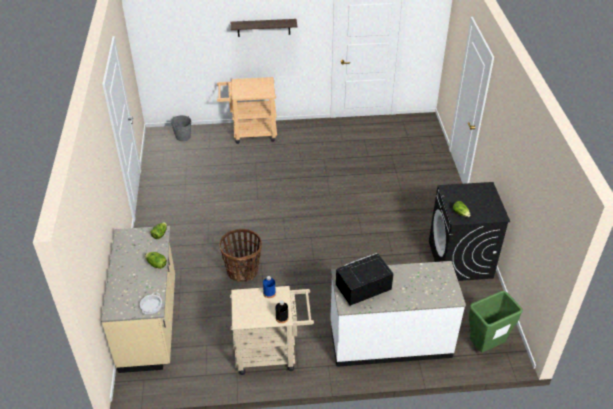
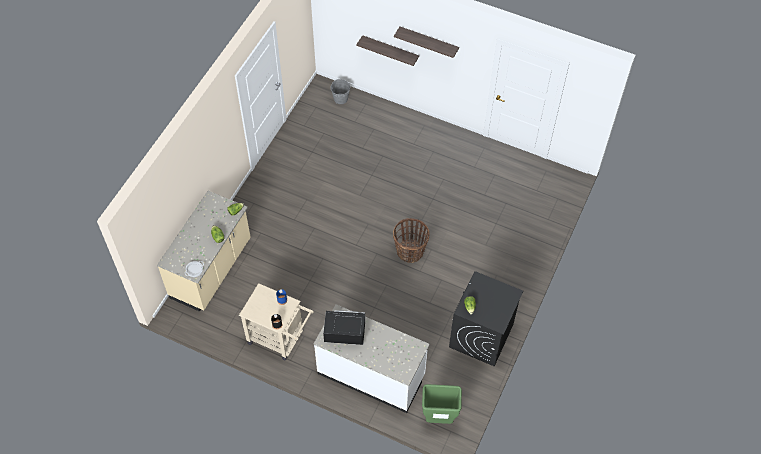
camera: 30 degrees right, 15 degrees up
beige cart [217,77,277,144] -> none
basket [219,229,262,282] -> basket moved to [393,218,430,263]
none -> shelf [356,35,419,66]

